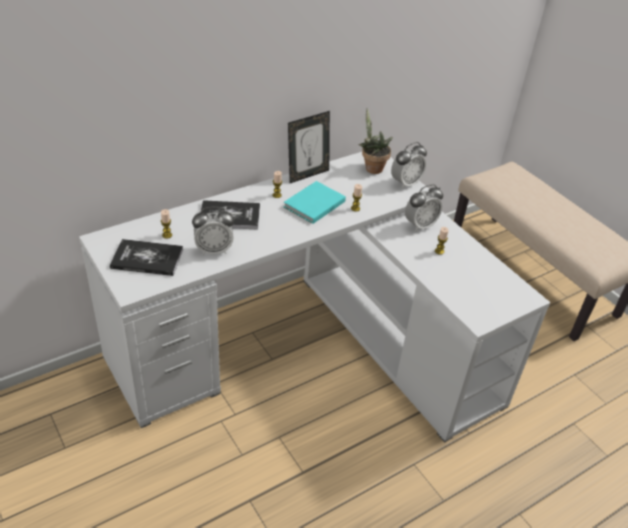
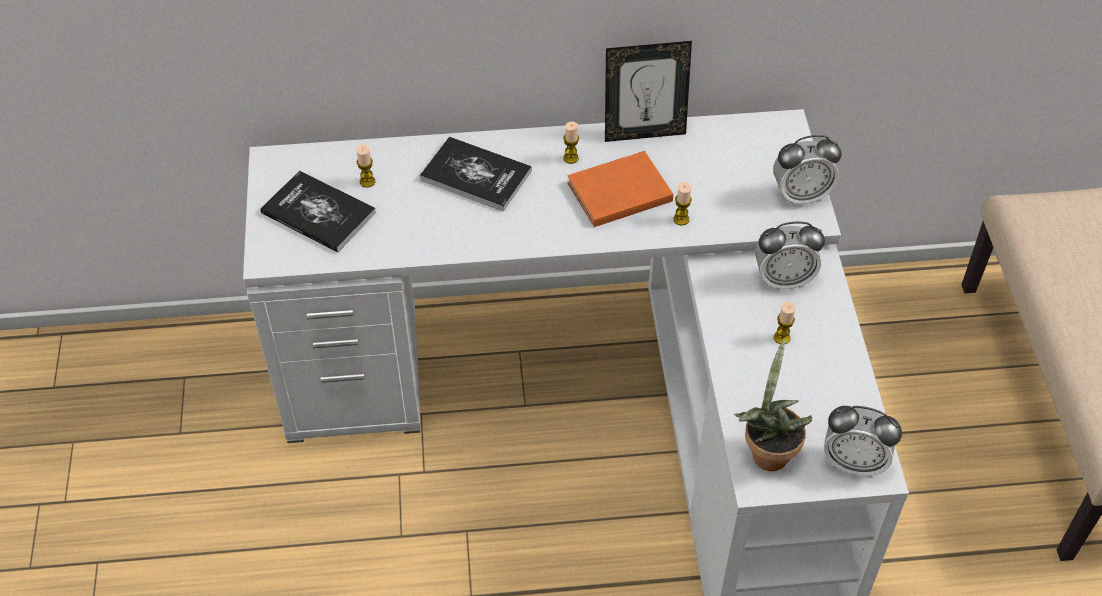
camera: 30 degrees right, 10 degrees up
alarm clock [192,207,234,255] -> alarm clock moved to [824,406,902,477]
turquoise book [284,181,346,224] -> orange book [567,151,673,227]
potted plant [358,108,393,174] -> potted plant moved to [734,339,812,471]

